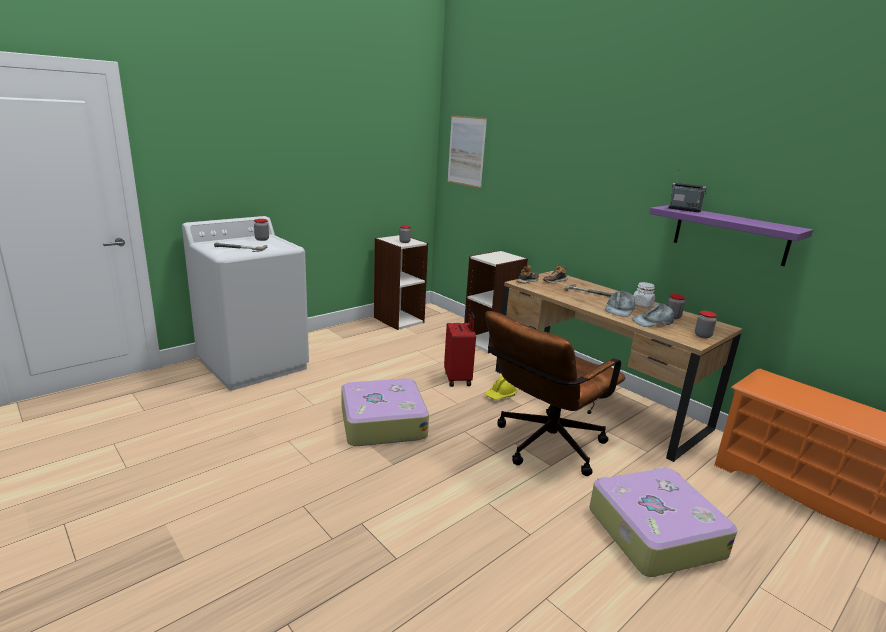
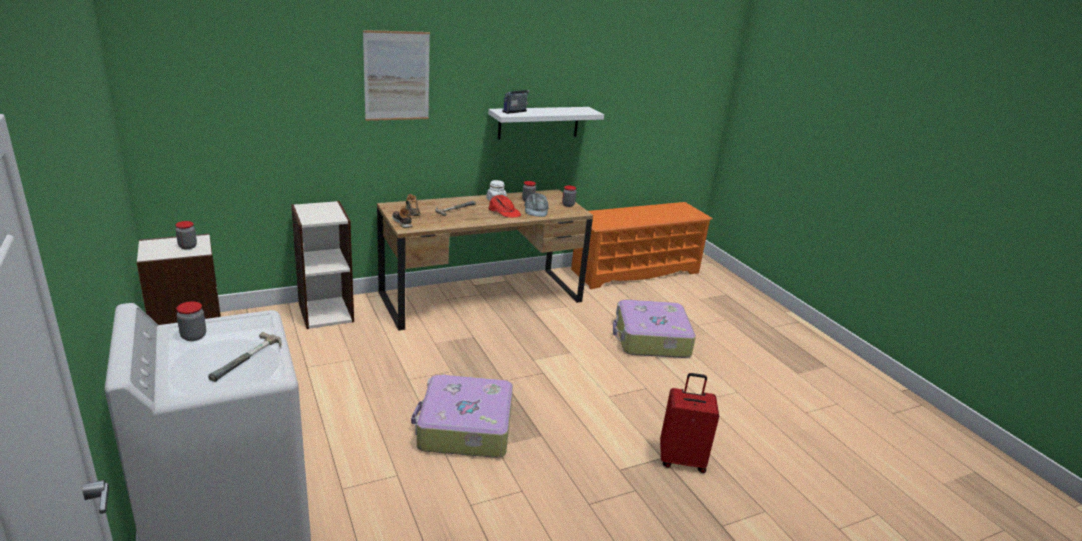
camera: 75 degrees left, 5 degrees up
red suitcase [444,312,476,387] -> red suitcase moved to [660,373,719,473]
picture [447,115,487,188] -> picture moved to [363,30,430,121]
brown office chair [485,311,625,476] -> none
yellow hard hat [485,376,518,400] -> none
grey cap [605,291,635,317] -> red cap [488,195,521,218]
purple shelf [649,205,813,266] -> white shelf [488,107,604,140]

